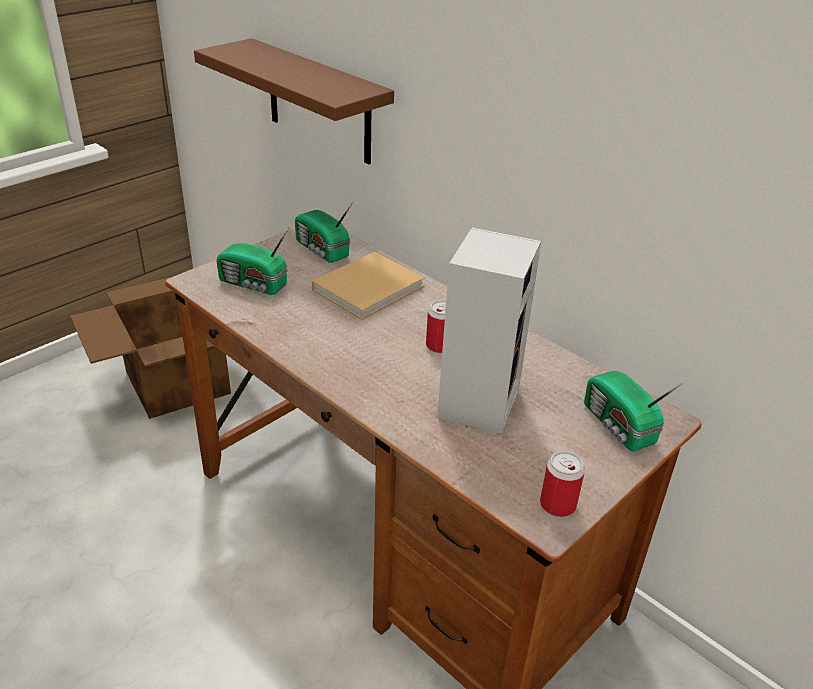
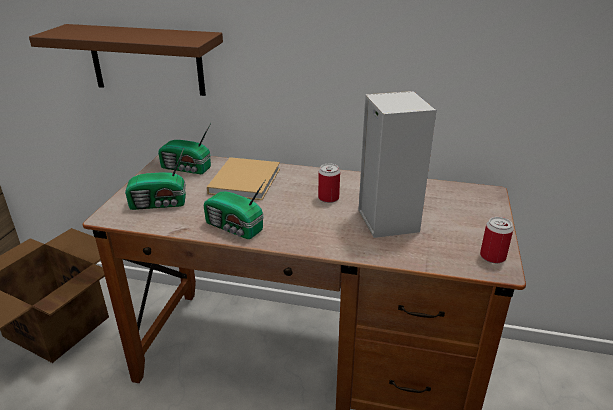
camera: 30 degrees left, 5 degrees down
radio [584,371,682,451] -> radio moved to [204,179,266,239]

